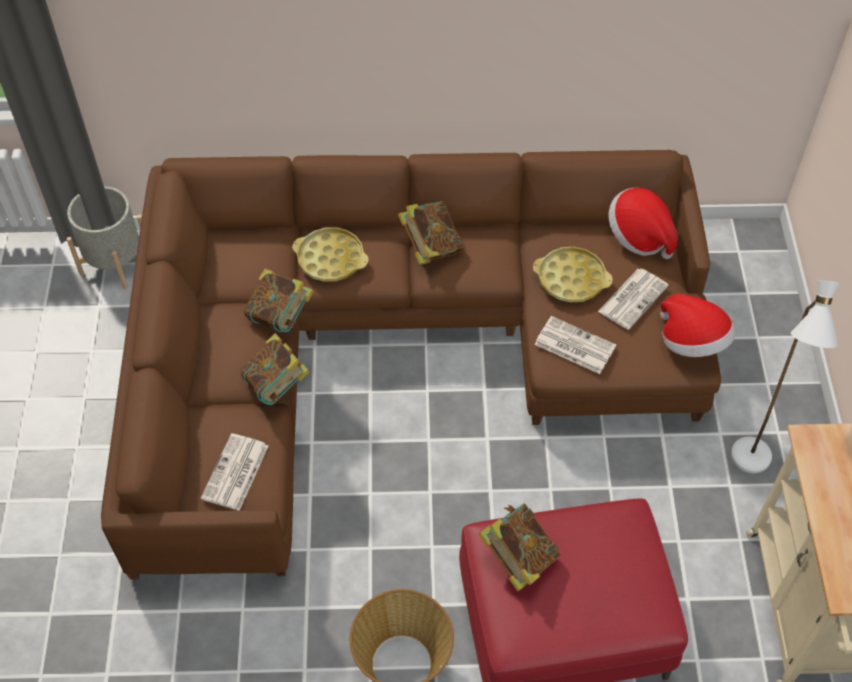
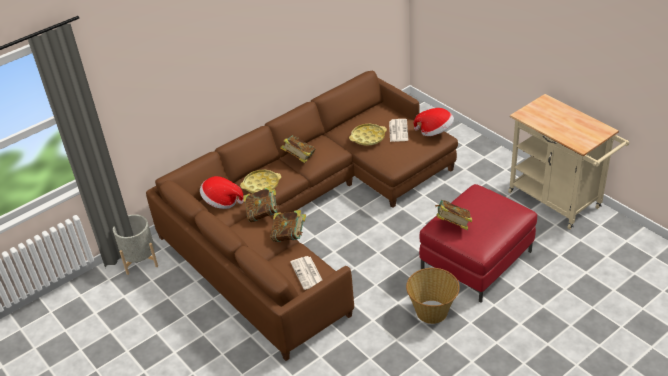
camera: 35 degrees left, 15 degrees down
newspaper [534,316,616,374] -> none
hat [608,188,678,259] -> hat moved to [200,176,244,209]
white floor lamp [731,280,840,473] -> none

